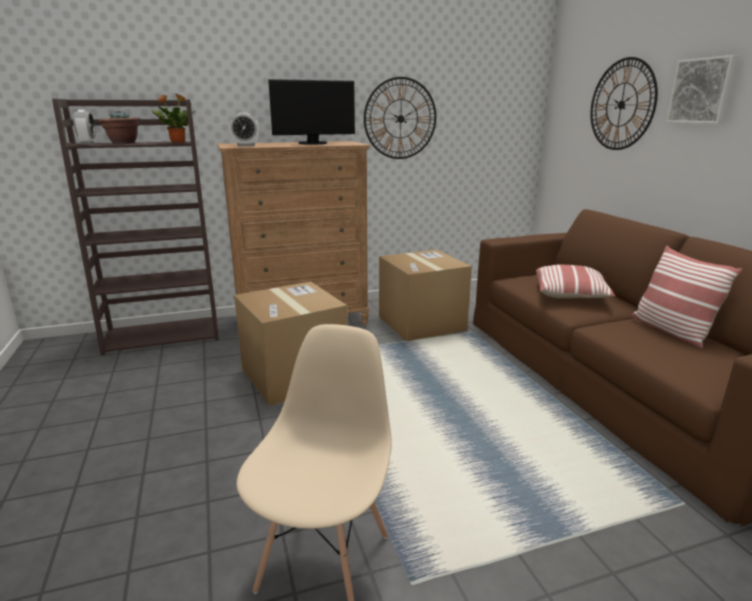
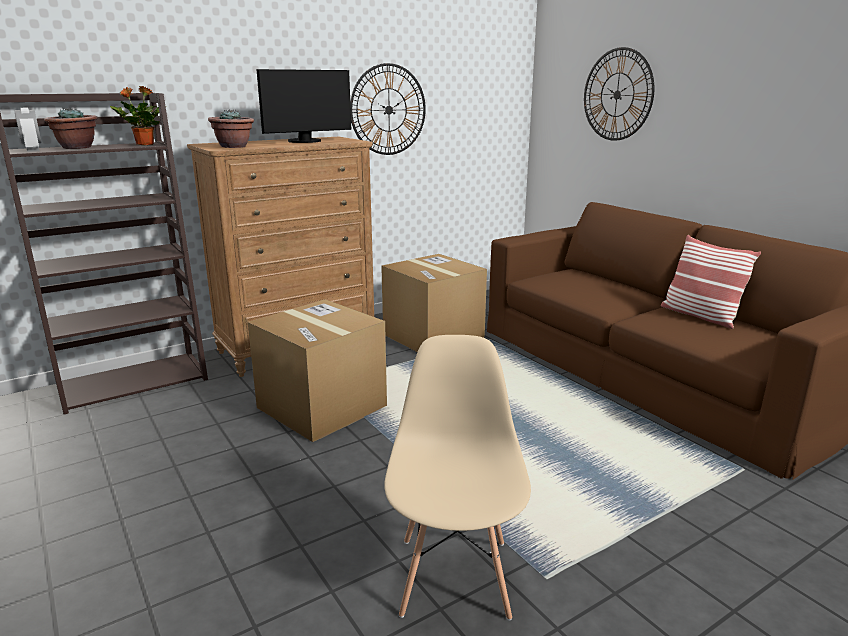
camera: 15 degrees left, 0 degrees up
alarm clock [230,113,260,146] -> potted plant [208,110,254,148]
pillow [536,265,616,298] -> none
picture [666,55,738,124] -> none

